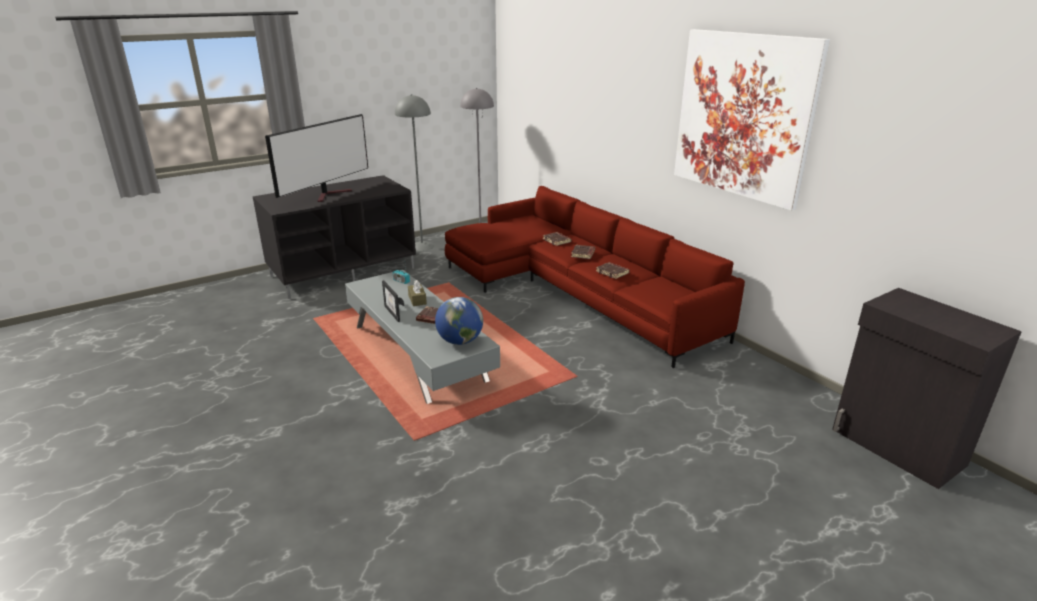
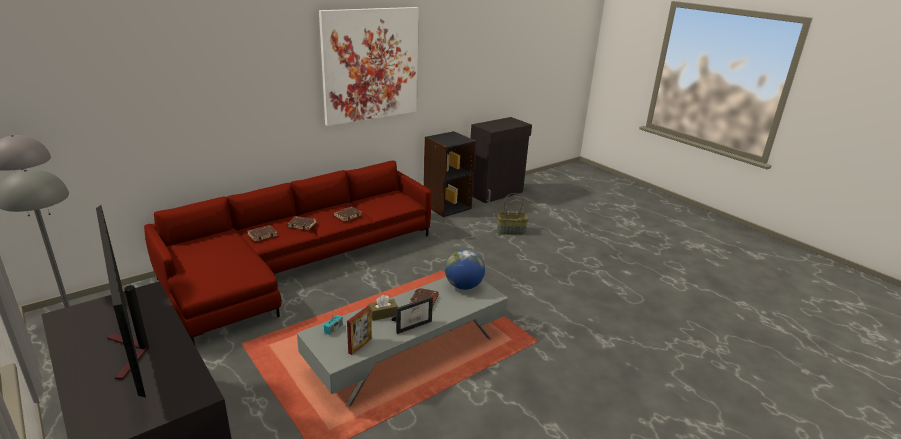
camera: 95 degrees left, 0 degrees up
television [265,114,368,202] -> television turned 150 degrees counterclockwise [96,205,149,397]
none -> picture frame [347,306,372,355]
none -> black bookcase [423,131,476,217]
none -> basket [497,193,528,235]

